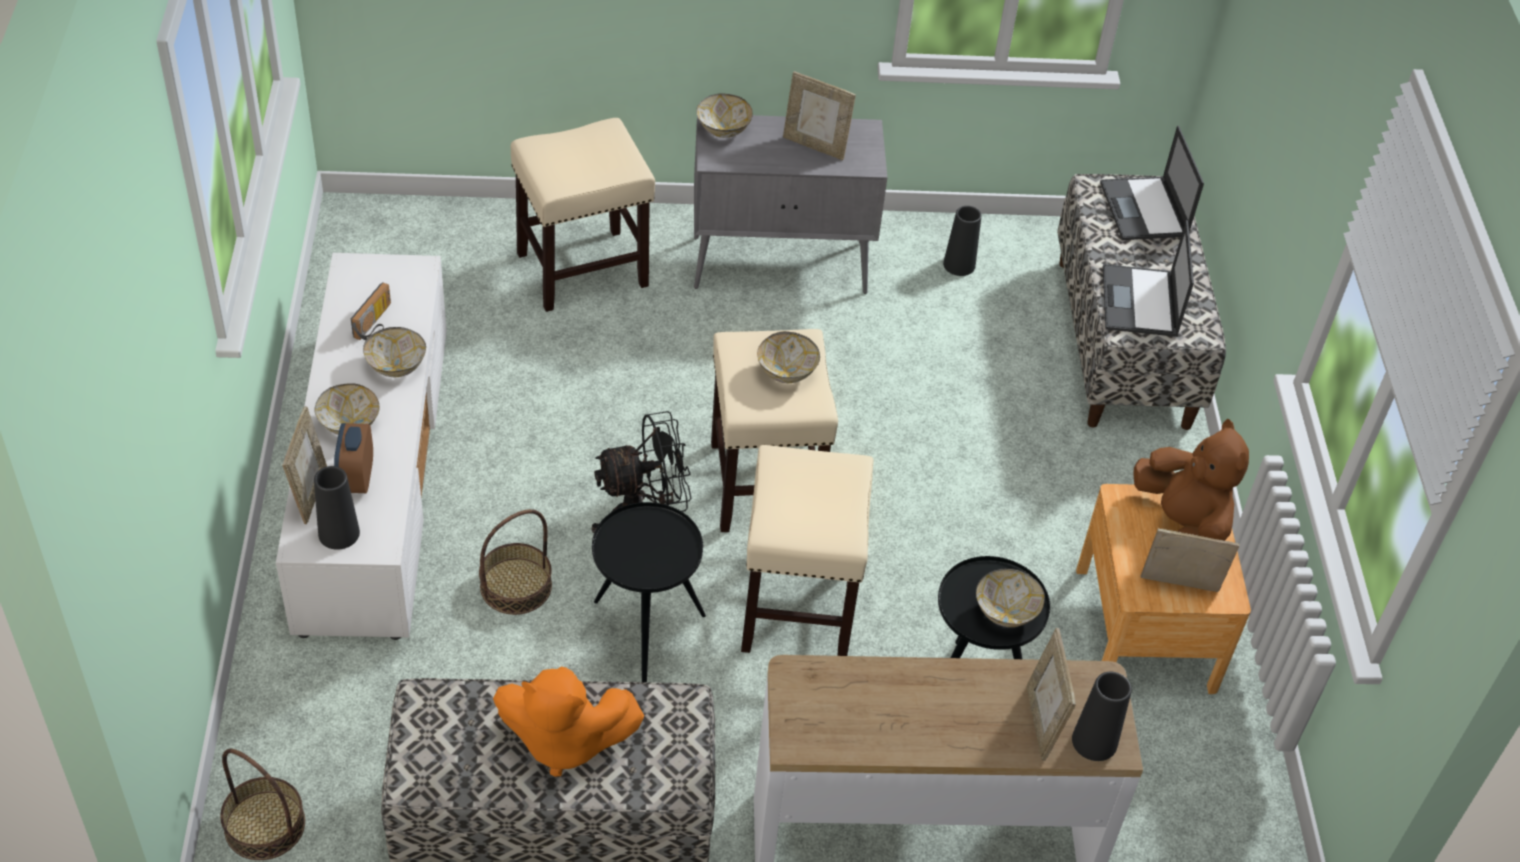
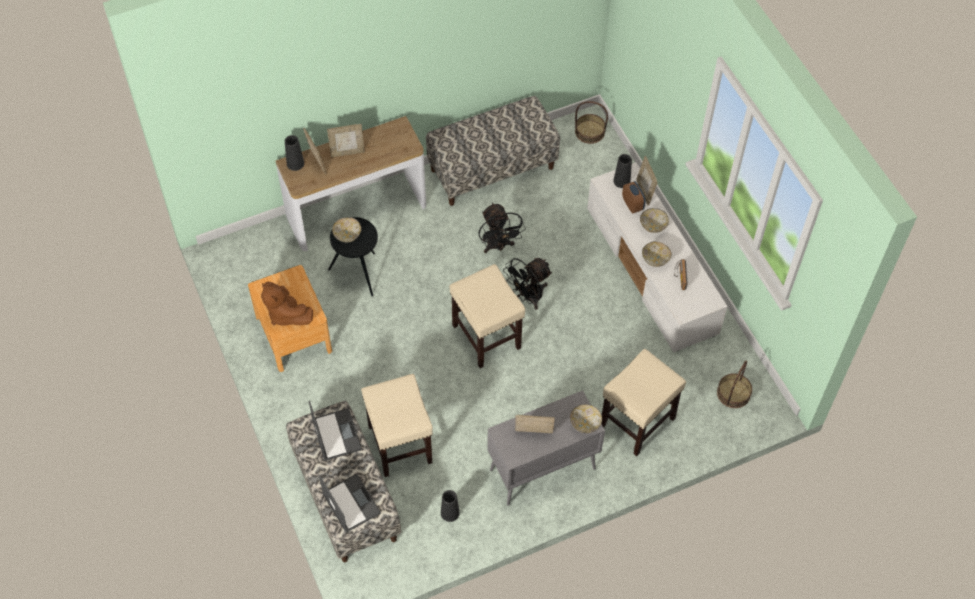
camera: 160 degrees right, 10 degrees up
basket [479,509,552,615] -> basket moved to [717,360,752,408]
orange plush toy [493,667,644,777] -> none
black side table [592,502,706,682] -> black fan [478,202,526,253]
beige stool [741,445,874,656] -> beige stool moved to [361,374,433,477]
bowl [757,331,820,383] -> none
picture frame [1141,528,1239,592] -> picture frame moved to [327,124,365,158]

